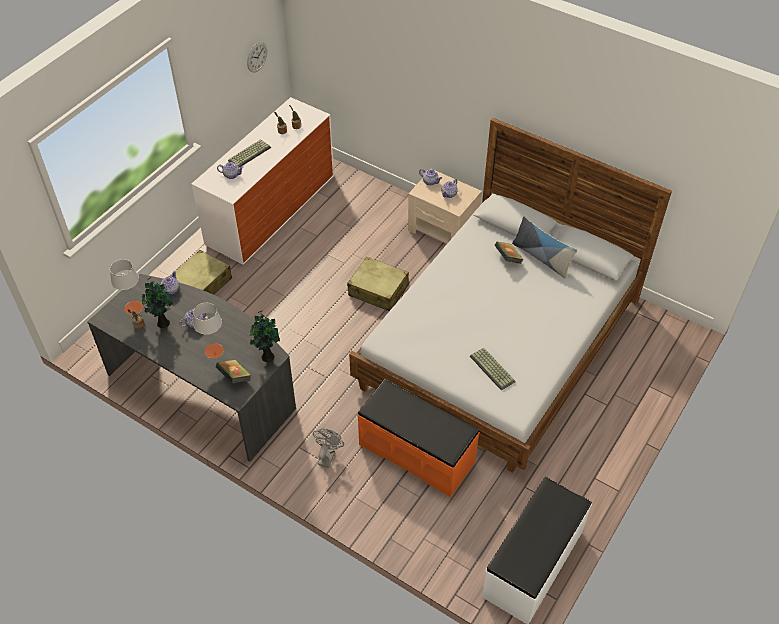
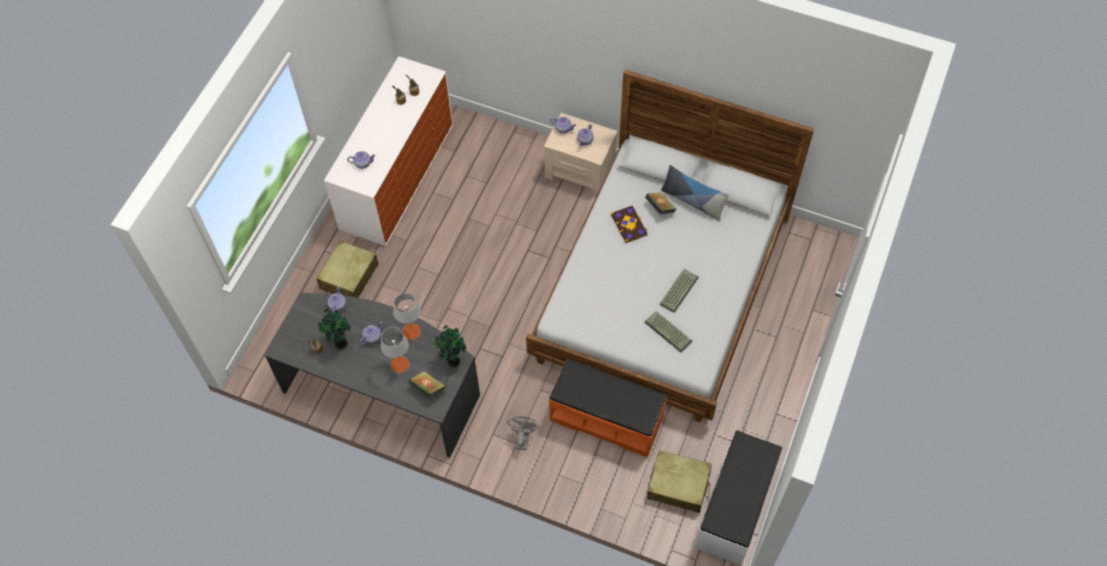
camera: 10 degrees left, 10 degrees up
grey table lamp [110,259,143,315] -> grey table lamp moved to [393,293,421,340]
keyboard [228,139,271,168] -> keyboard moved to [660,269,699,313]
wall clock [247,42,267,73] -> none
beige suitcase [347,257,409,311] -> beige suitcase moved to [647,450,712,513]
none -> book [611,206,648,243]

